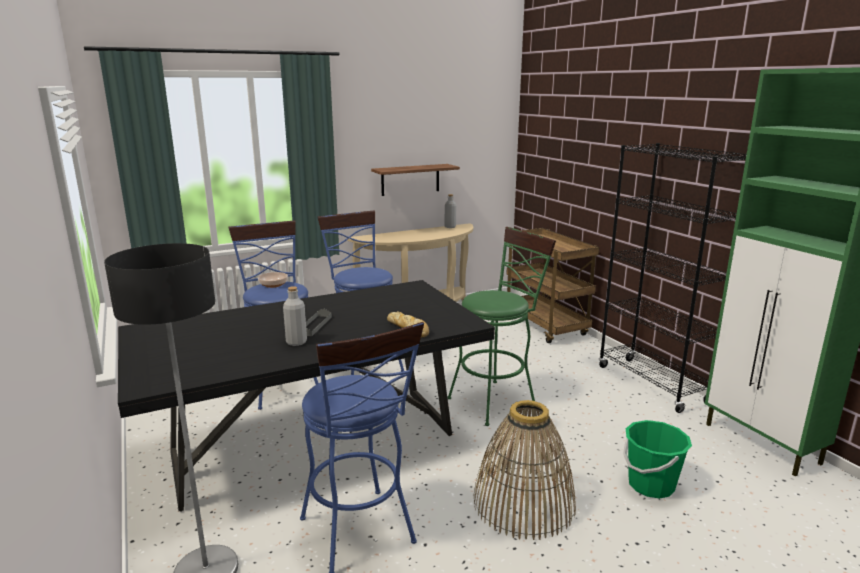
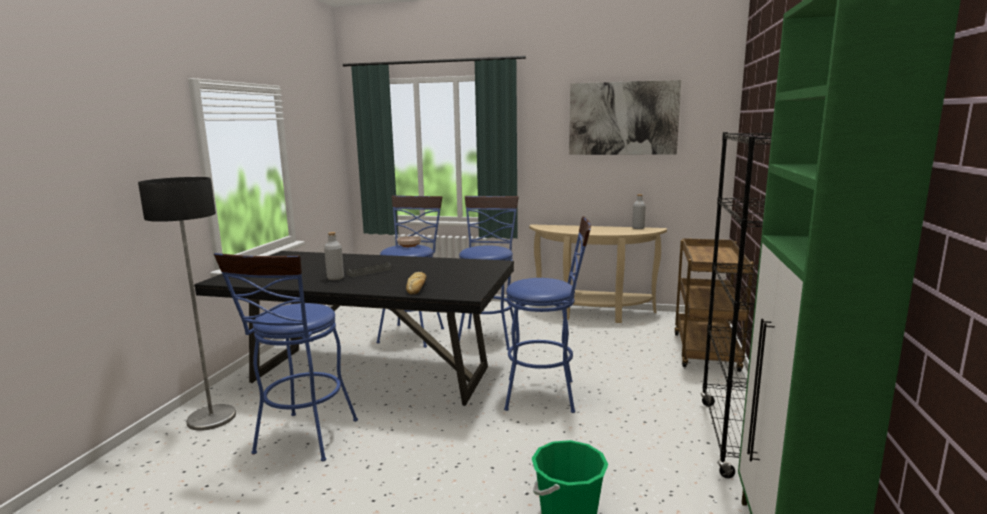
camera: 40 degrees right, 5 degrees down
shelf [371,164,460,196] -> none
green stool [447,227,556,426] -> blue stool [504,216,591,413]
basket [473,400,576,540] -> none
none -> picture [569,80,681,155]

